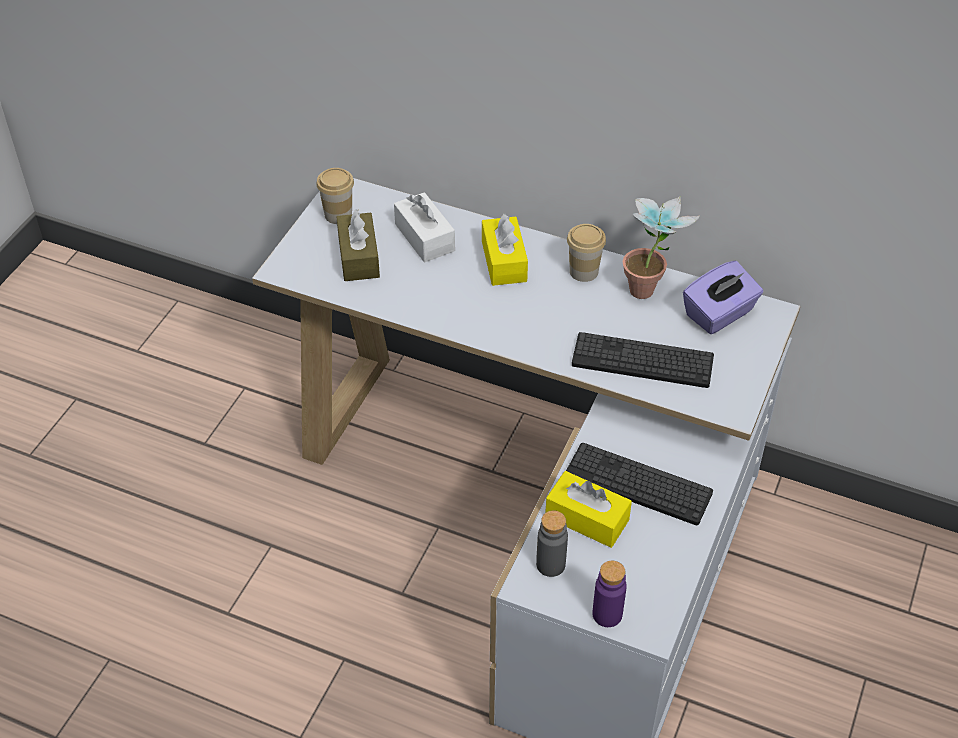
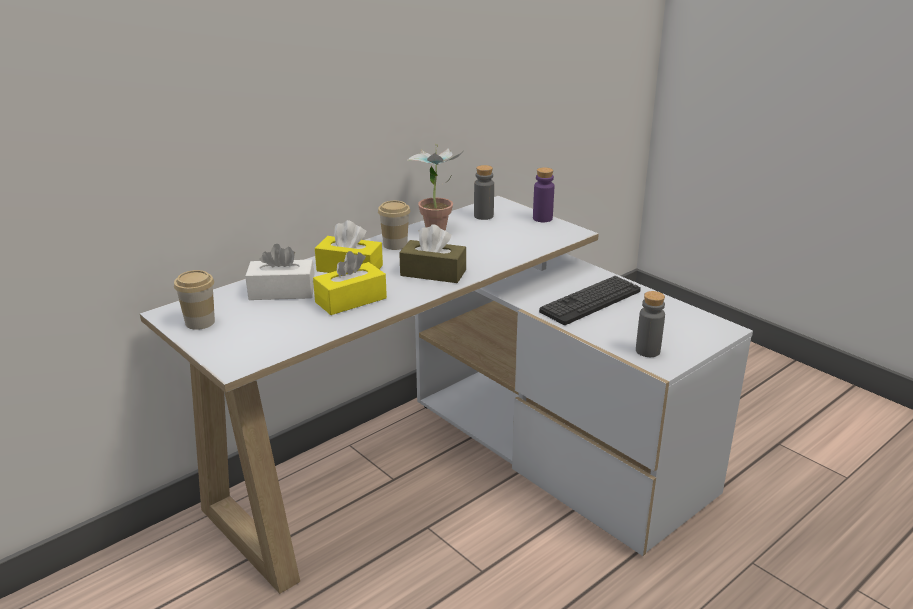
camera: 65 degrees left, 20 degrees down
brown tissue box [337,209,380,281] -> brown tissue box moved to [399,224,466,283]
yellow tissue box [545,471,632,548] -> yellow tissue box moved to [313,251,387,315]
keyboard [572,332,714,388] -> none
purple bottle [592,561,627,627] -> purple bottle moved to [533,167,554,222]
purple tissue box [683,261,763,334] -> grey bottle [474,165,494,220]

